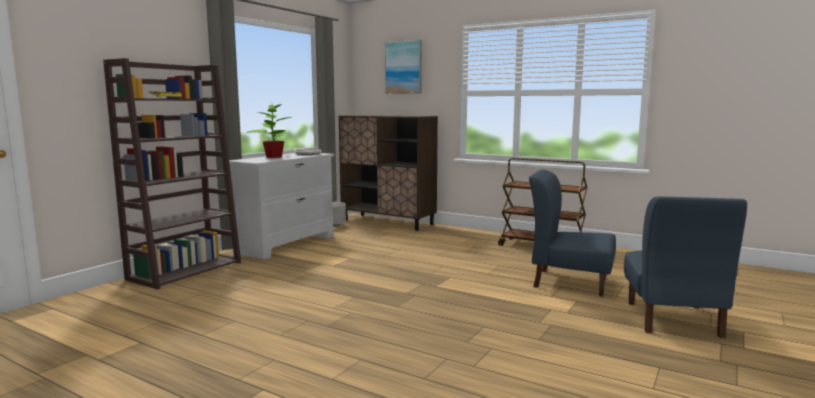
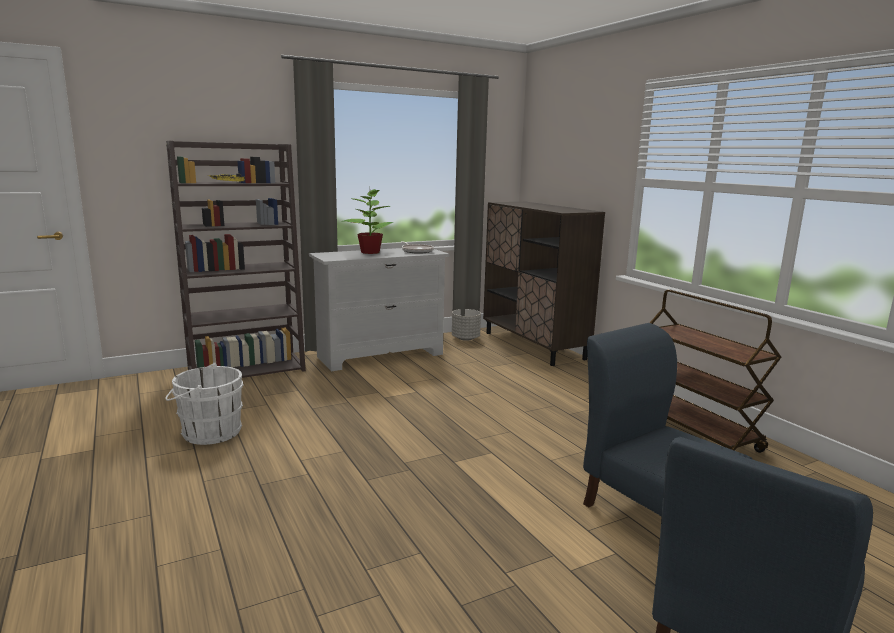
camera: 30 degrees right, 5 degrees up
picture [385,40,422,94] -> none
none -> white bucket [165,363,244,445]

